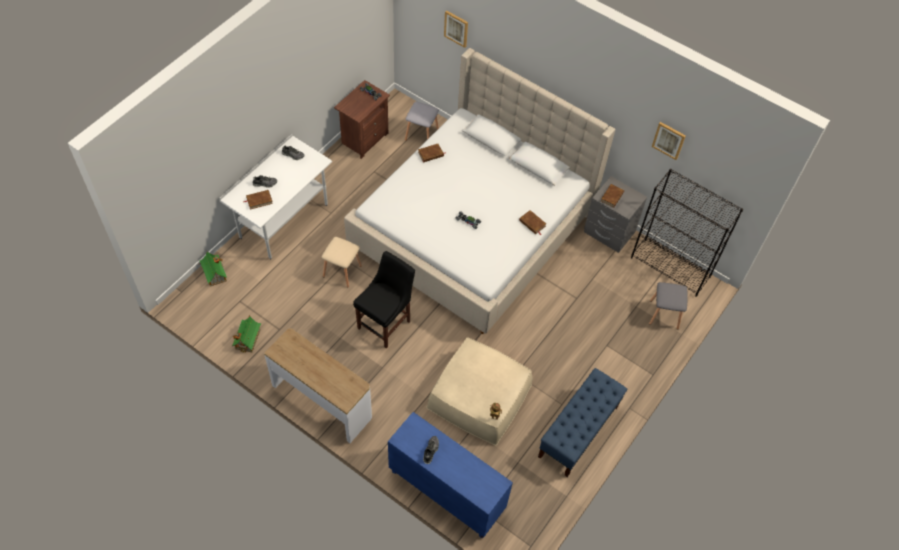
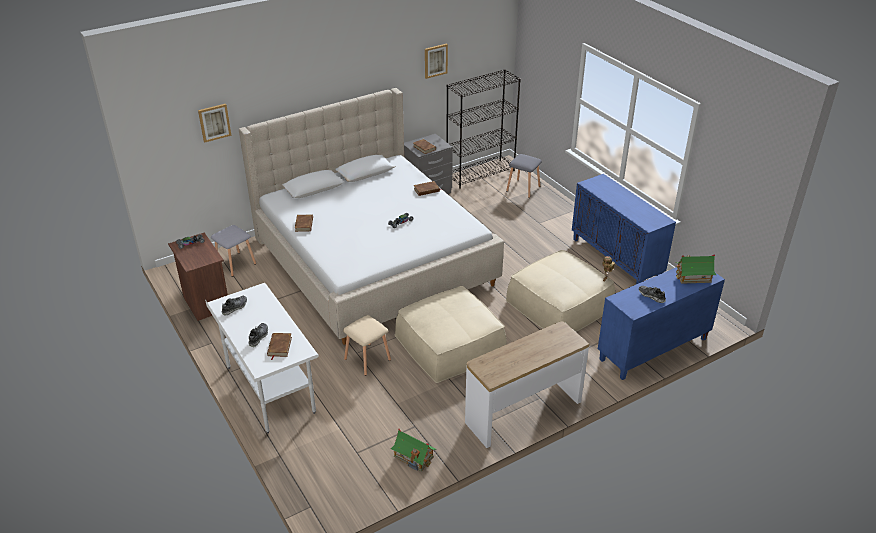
camera: 65 degrees left, 20 degrees down
toy house [199,251,227,287] -> toy house moved to [675,254,716,284]
black chair [353,251,415,348] -> beige ottoman [395,286,507,383]
blue bench [538,368,627,477] -> blue cabinet [572,174,676,284]

